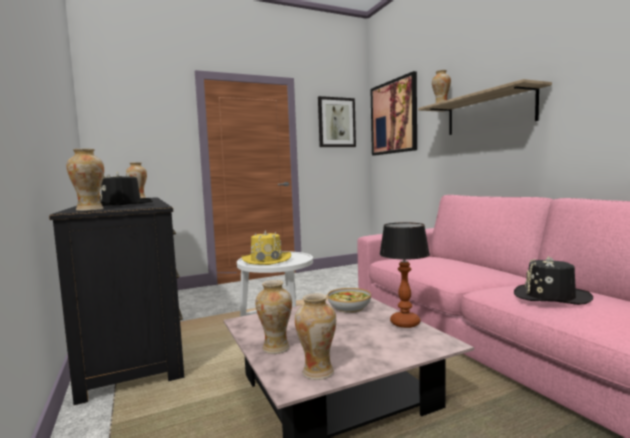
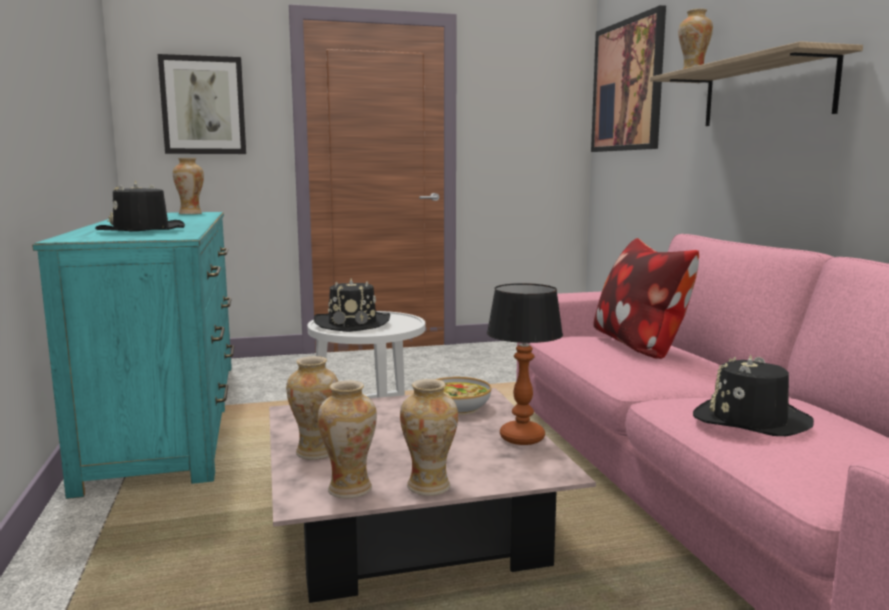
camera: 10 degrees right, 5 degrees up
black dresser [49,197,184,405] -> turquoise dresser [32,212,234,499]
vase [67,149,104,211] -> vase moved to [400,379,458,496]
yellow hat [242,230,291,265] -> black hat [314,278,390,332]
picture [318,96,356,147] -> picture moved to [158,54,246,154]
none -> pillow [594,238,699,359]

